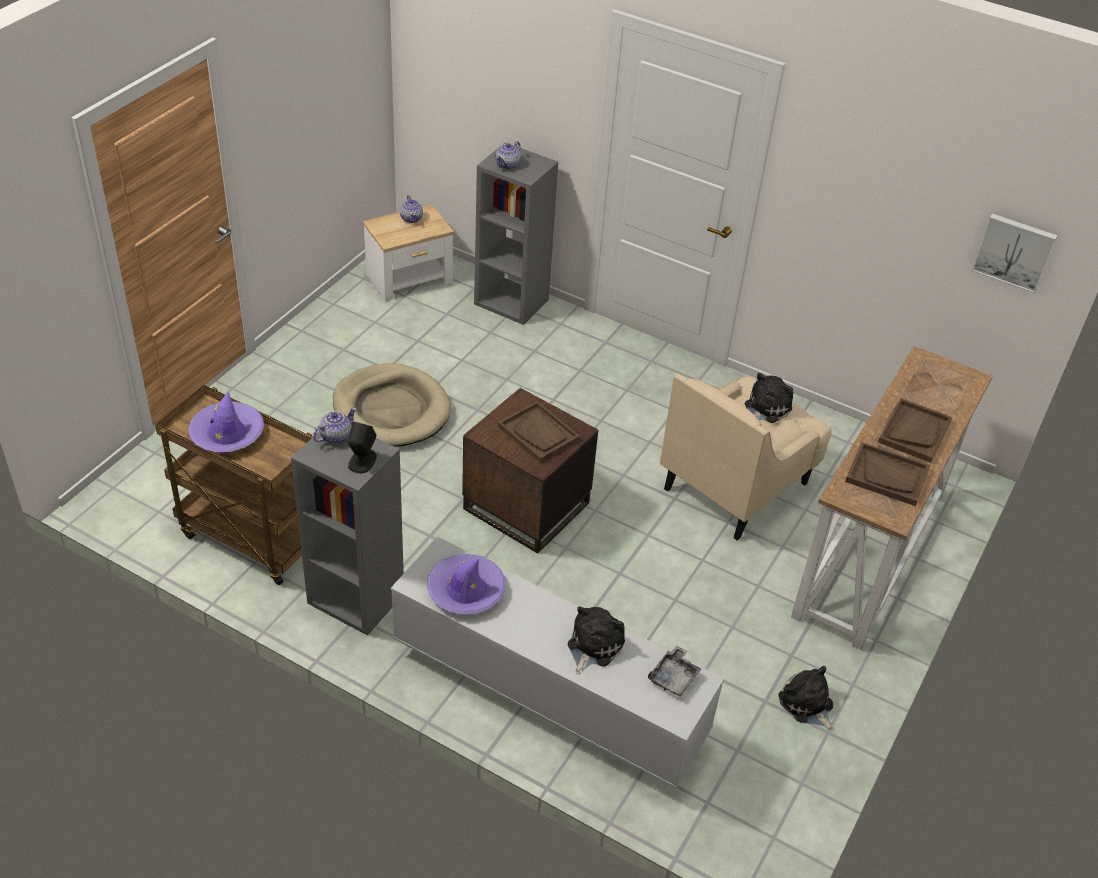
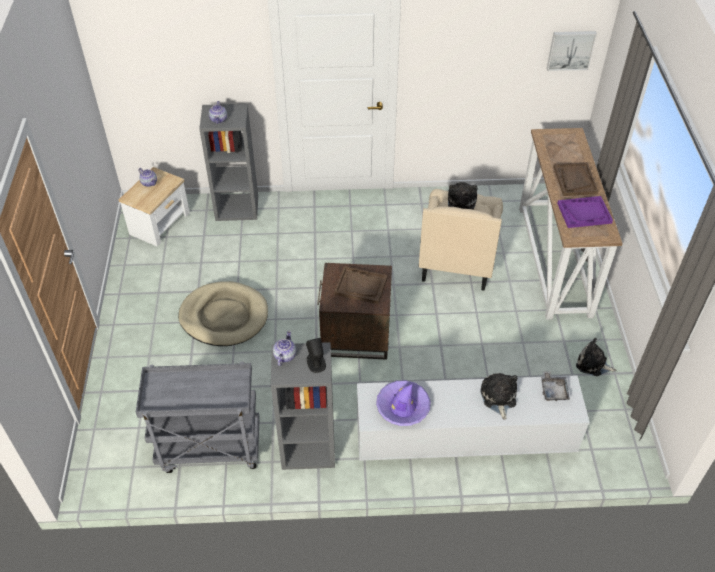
camera: 30 degrees left, 5 degrees up
brown cart [155,385,313,585] -> grey cart [136,362,260,473]
purple hat [188,392,264,453] -> none
brown tray [845,442,930,506] -> purple tray [557,196,613,228]

